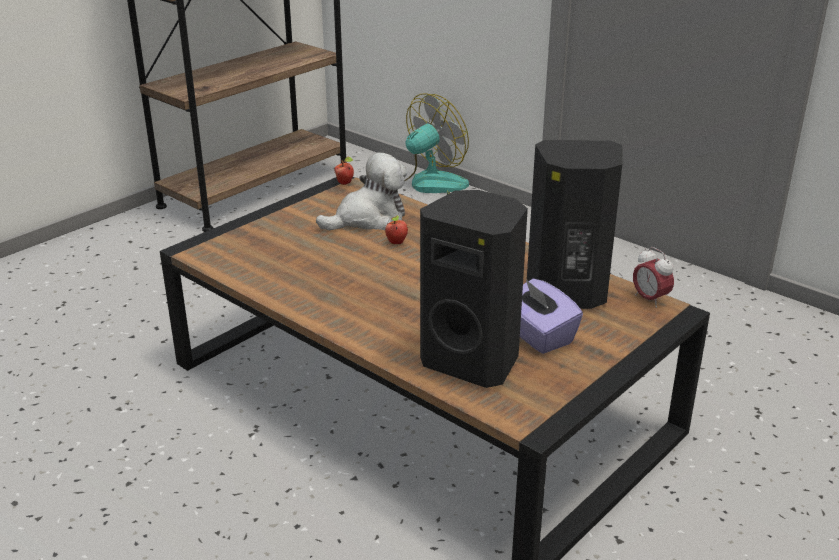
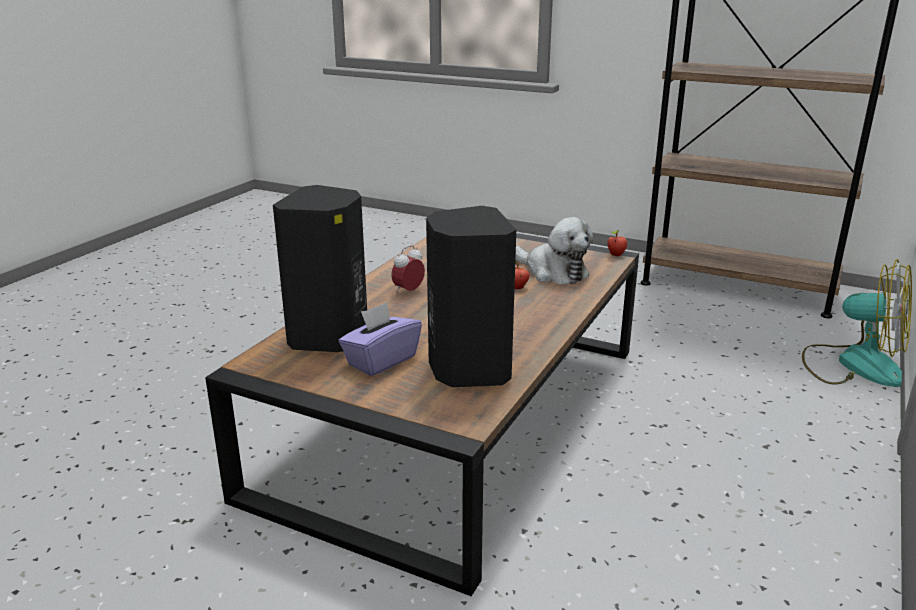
camera: 75 degrees right, 5 degrees down
alarm clock [633,247,674,308] -> alarm clock moved to [391,245,425,294]

